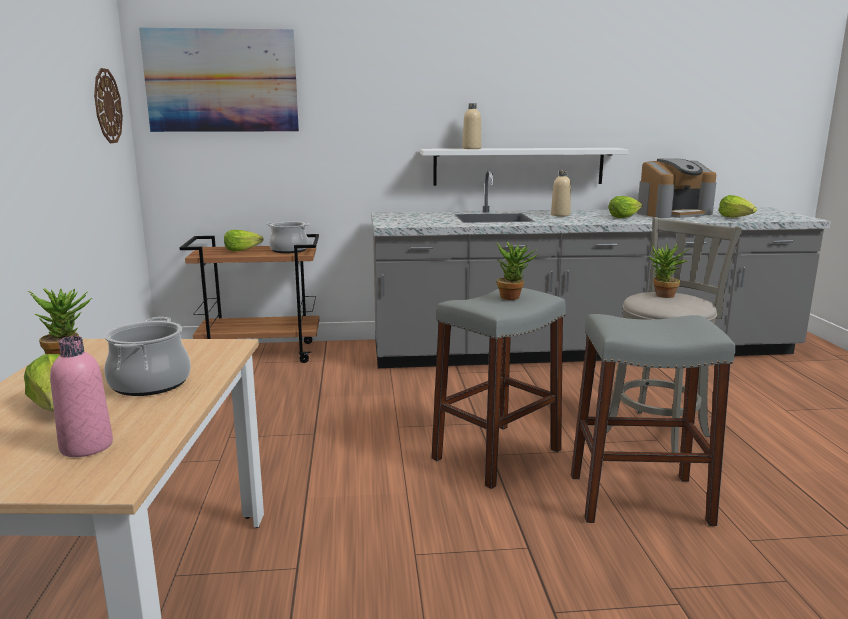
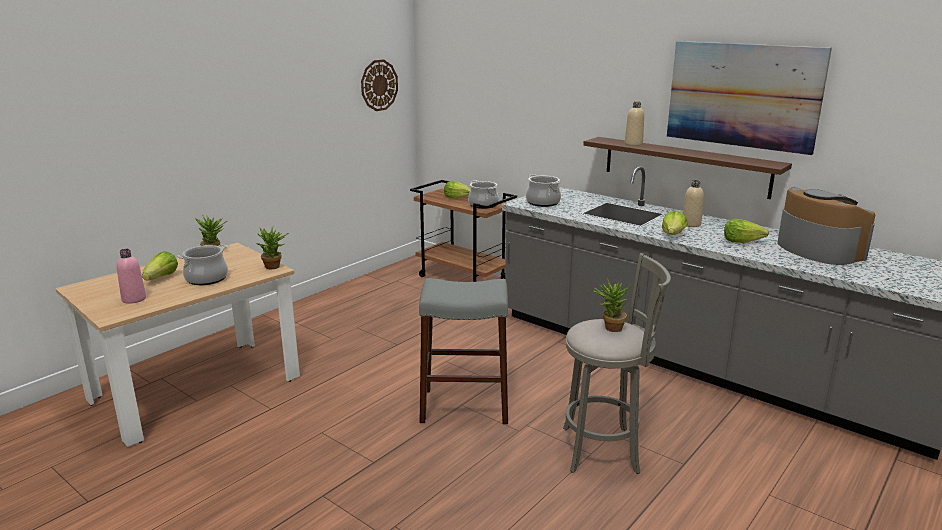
camera: 45 degrees right, 5 degrees up
picture [139,28,299,132] -> picture moved to [667,41,832,155]
white shelf [420,148,628,186] -> brown shelf [583,137,792,199]
potted plant [497,242,538,300] -> potted plant moved to [256,226,288,269]
grey stool [571,314,735,526] -> none
coffee machine [637,158,716,218] -> coffee machine turned 135 degrees counterclockwise [777,187,875,265]
lettuce [719,195,757,217] -> lettuce moved to [662,211,688,235]
none -> cooking pot [526,174,561,207]

